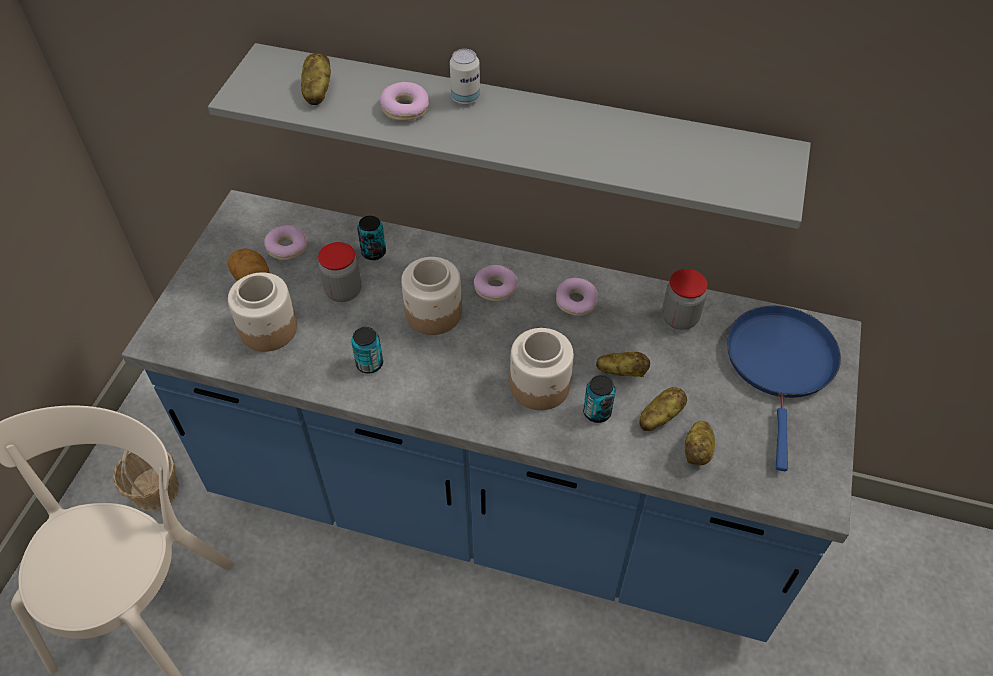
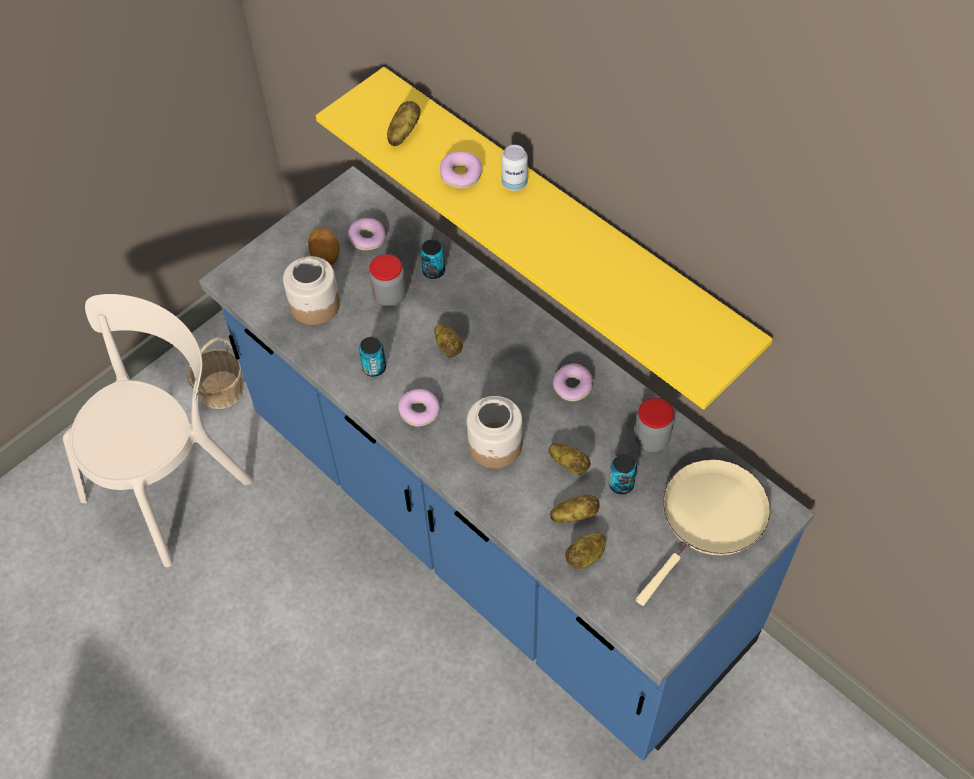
camera: 30 degrees right, 5 degrees up
grey shelf [208,43,811,229] -> yellow shelf [316,67,773,410]
jar [401,257,462,335] -> potato [434,323,463,358]
donut [474,265,518,301] -> donut moved to [398,389,440,426]
can [583,375,615,423] -> can moved to [609,454,637,494]
blue frying pan [727,306,841,471] -> beige frying pan [636,459,770,606]

